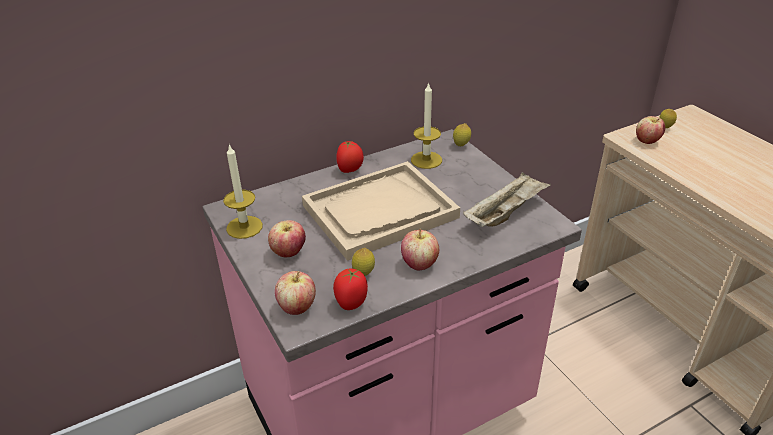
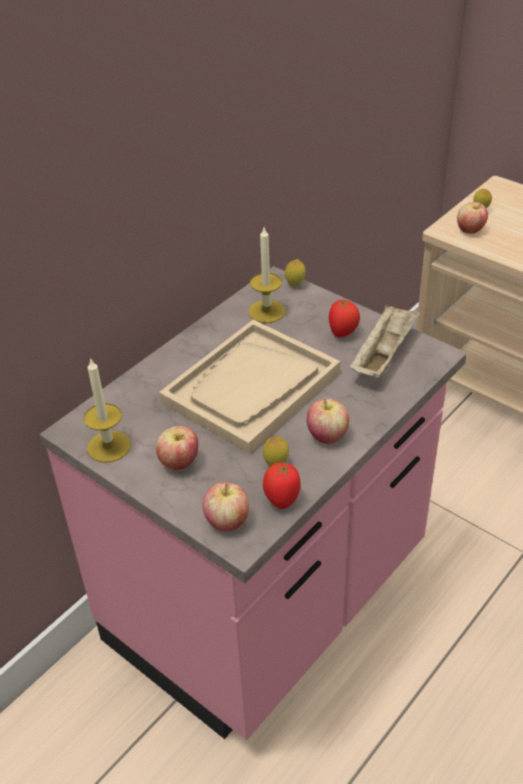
camera: 20 degrees left, 5 degrees up
tomato [336,141,364,173] -> tomato moved to [329,298,360,338]

